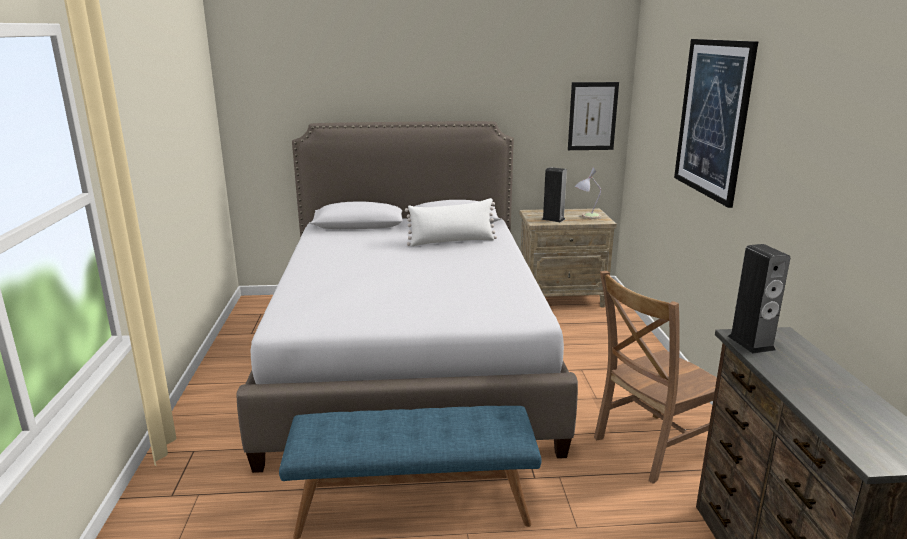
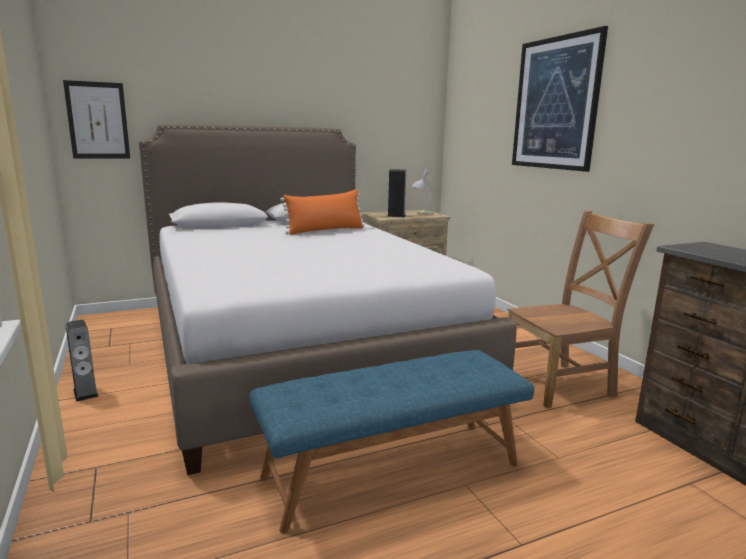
camera: 20 degrees left, 5 degrees down
white pillow [405,198,497,246] -> orange pillow [280,190,365,235]
picture [568,82,619,150] -> picture moved to [63,80,130,158]
brown chair [594,271,717,484] -> brown chair turned 150 degrees counterclockwise [507,211,654,408]
speaker [728,244,790,354] -> speaker moved to [65,320,99,402]

